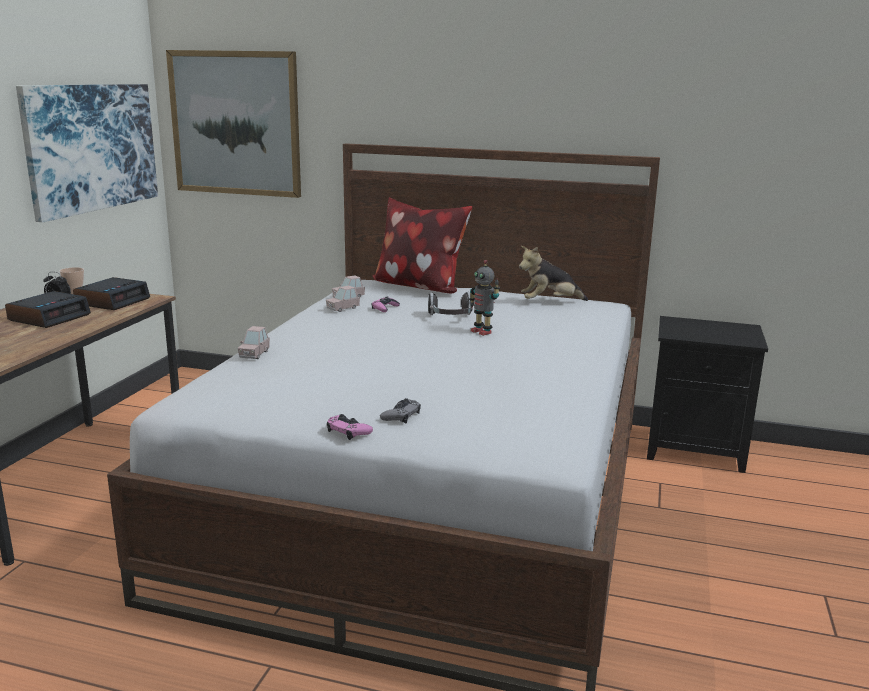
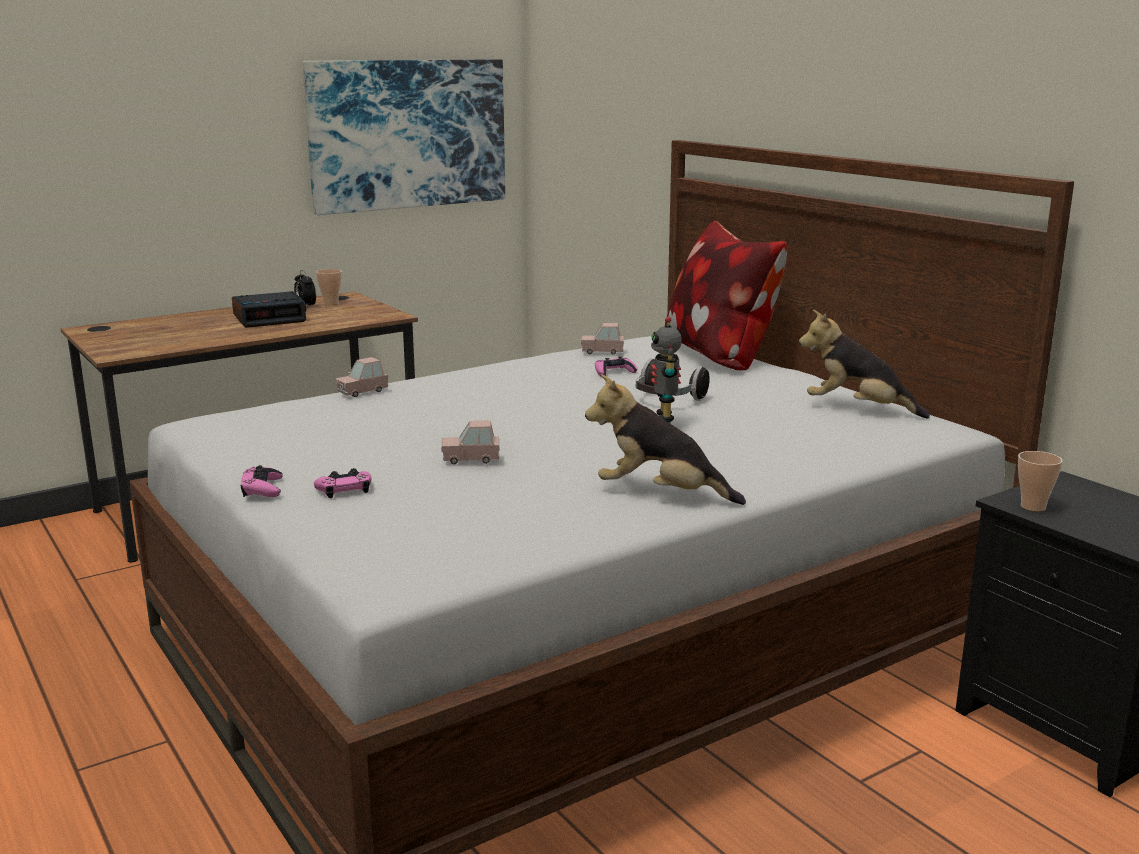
camera: 40 degrees right, 0 degrees up
alarm clock [73,277,150,310] -> none
picture [166,50,301,198] -> none
pink toy car [326,286,360,312] -> pink toy car moved to [441,420,500,465]
grey game controller [380,398,421,423] -> pink game controller [314,468,371,498]
none -> plush toy [585,374,746,505]
none -> cup [1018,451,1063,512]

